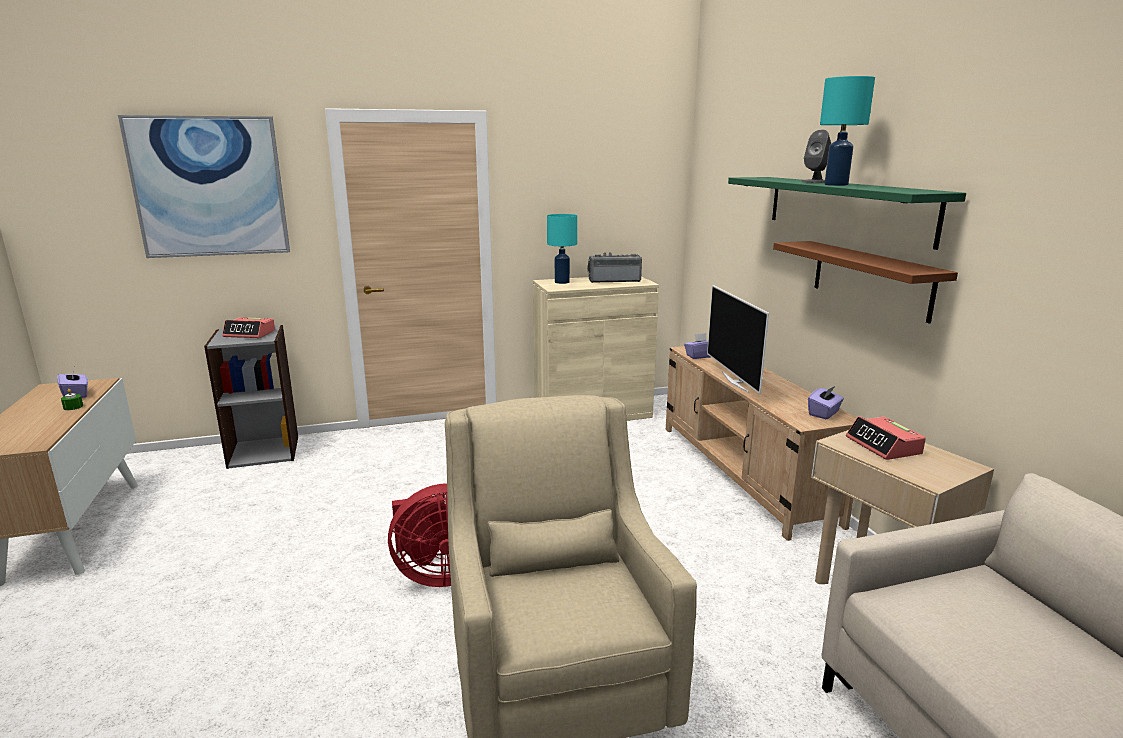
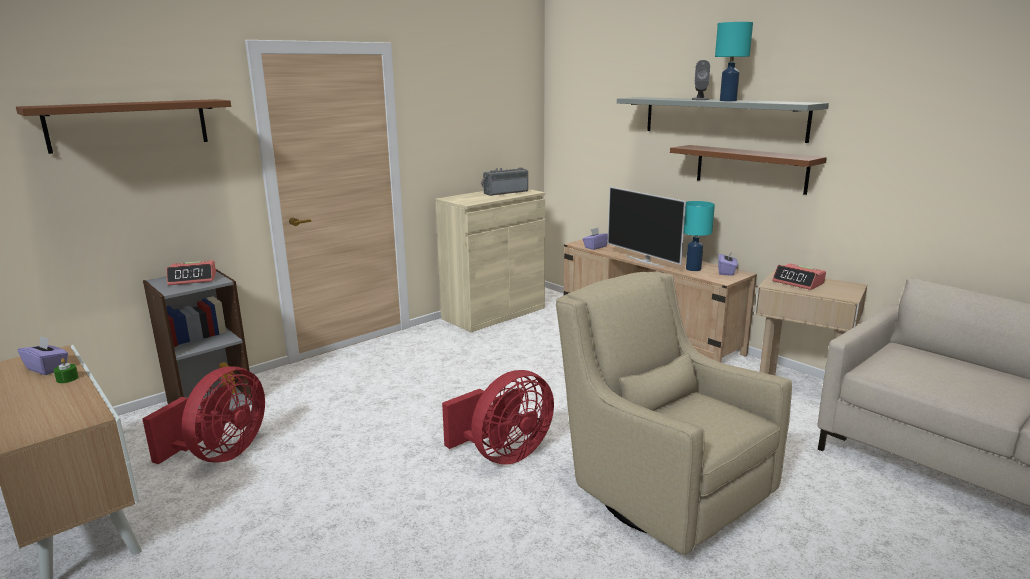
camera: 25 degrees left, 0 degrees up
picture [118,115,290,258] -> brown shelf [16,99,231,154]
turquoise table lamp [547,214,577,284] -> turquoise table lamp moved to [684,201,715,271]
green shelf [728,177,966,250] -> grey shelf [617,97,829,143]
none -> red fan [142,366,265,464]

